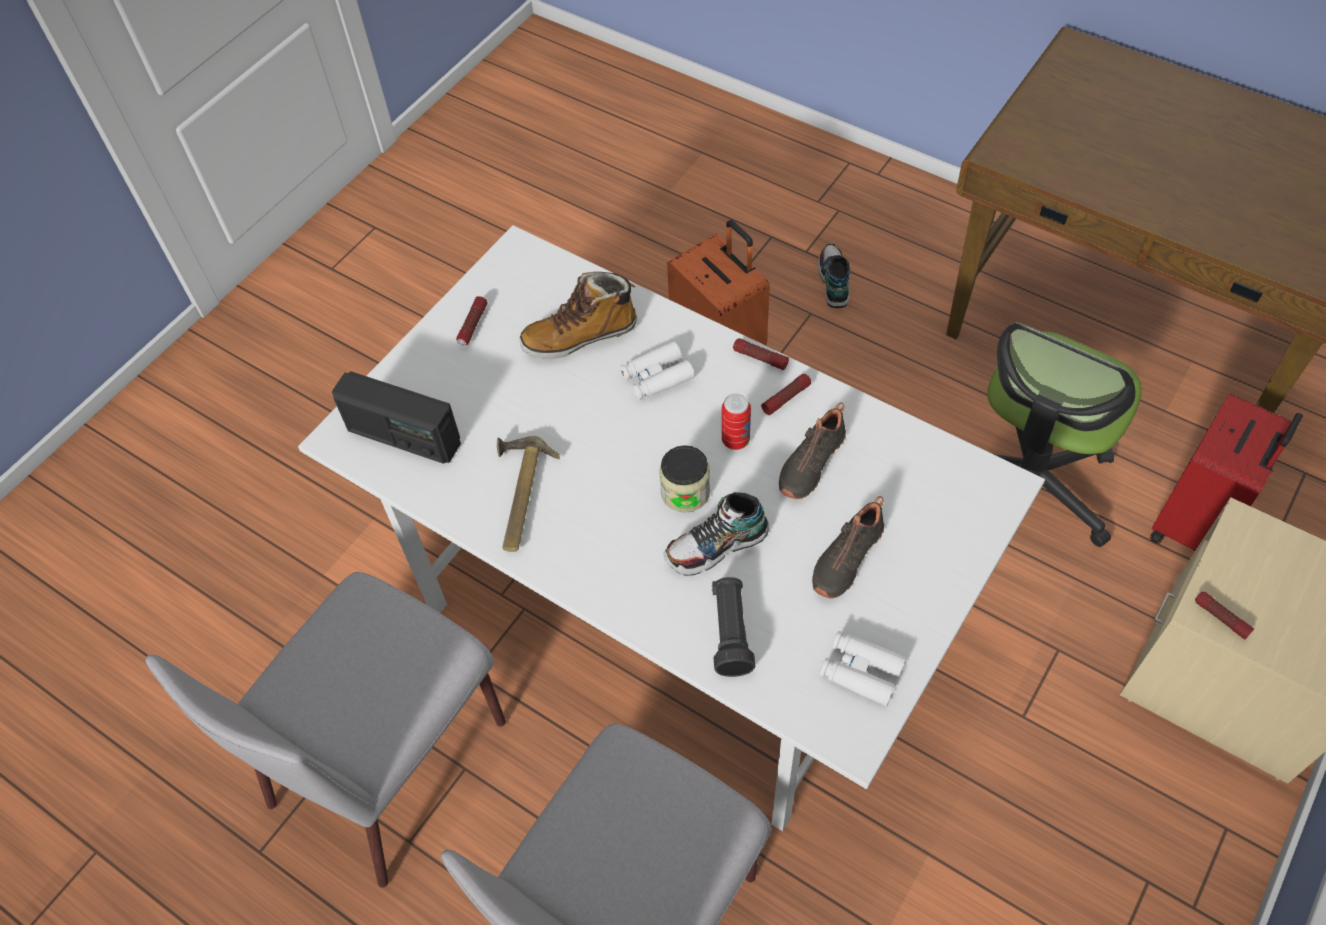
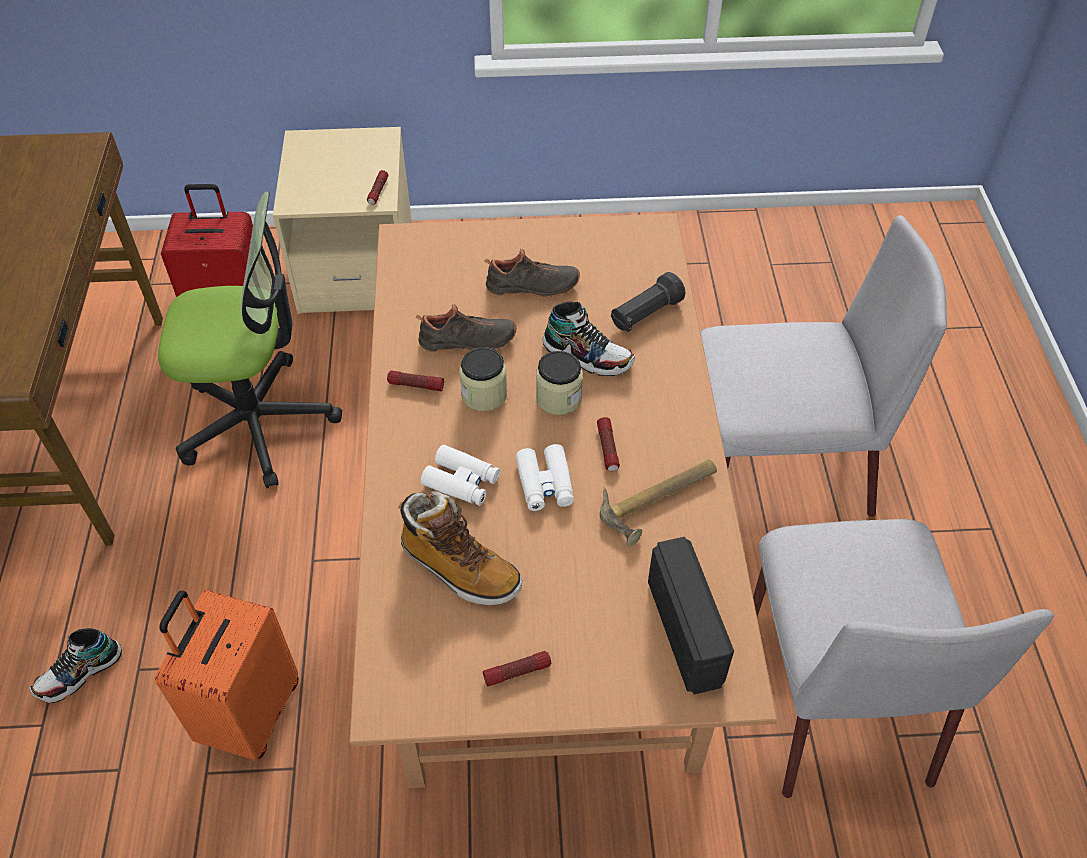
camera: 130 degrees left, 5 degrees down
grey chair [145,572,506,888] -> grey chair turned 90 degrees clockwise [753,519,1054,798]
white dining table [298,225,1045,831] -> brown dining table [350,213,777,788]
can [722,393,751,450] -> jar [459,347,507,411]
flashlight [733,338,789,370] -> flashlight moved to [597,417,620,471]
white binoculars [819,631,907,706] -> white binoculars moved to [516,444,574,511]

